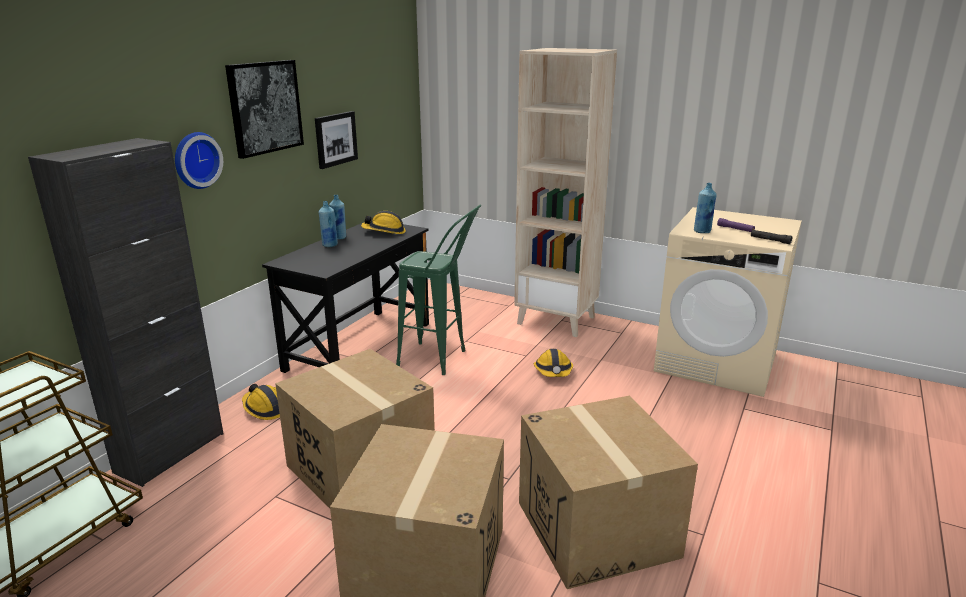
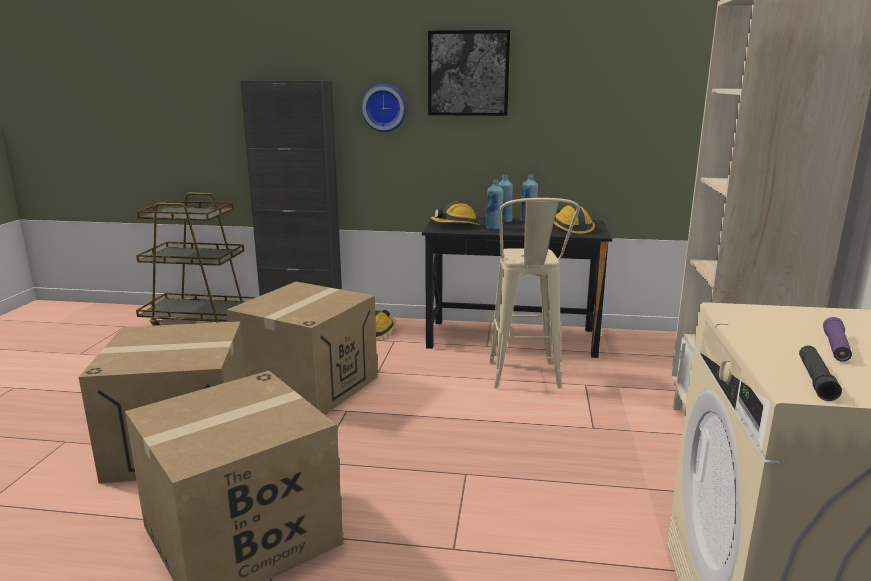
camera: 70 degrees right, 5 degrees down
picture [315,111,358,169] -> none
green stool [396,205,481,375] -> beige stool [489,198,580,389]
hard hat [534,349,573,377] -> hard hat moved to [431,202,479,225]
blue bottle [694,183,717,233] -> blue bottle moved to [485,179,504,230]

